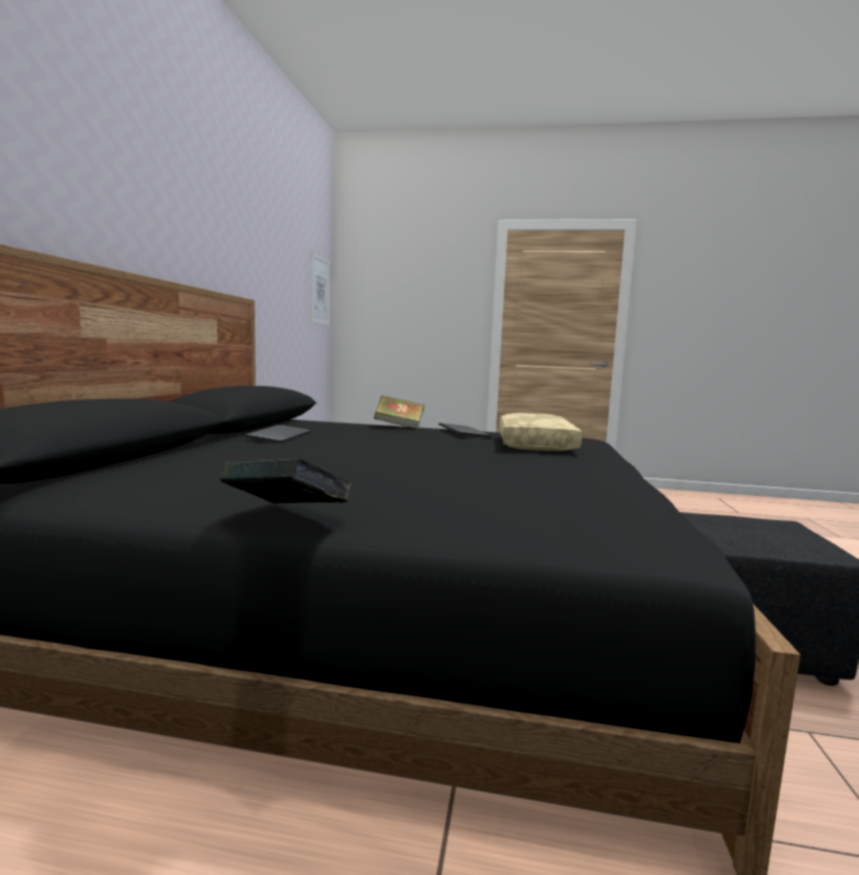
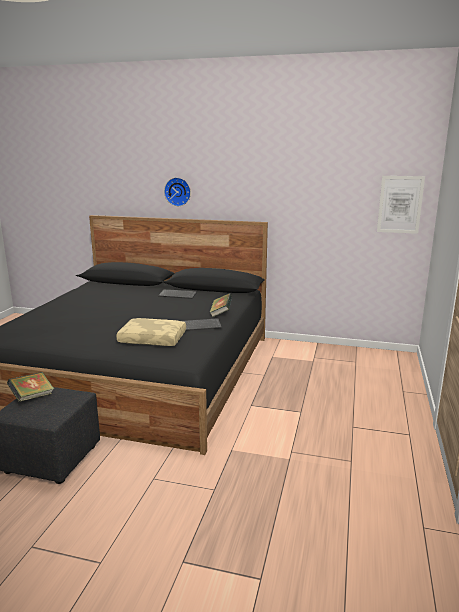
camera: 95 degrees right, 10 degrees up
book [219,459,352,504] -> book moved to [7,372,54,402]
none -> wall clock [164,177,191,206]

